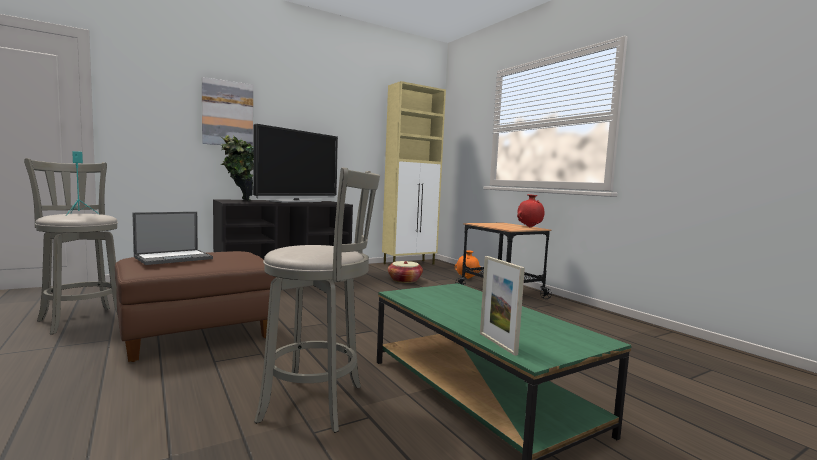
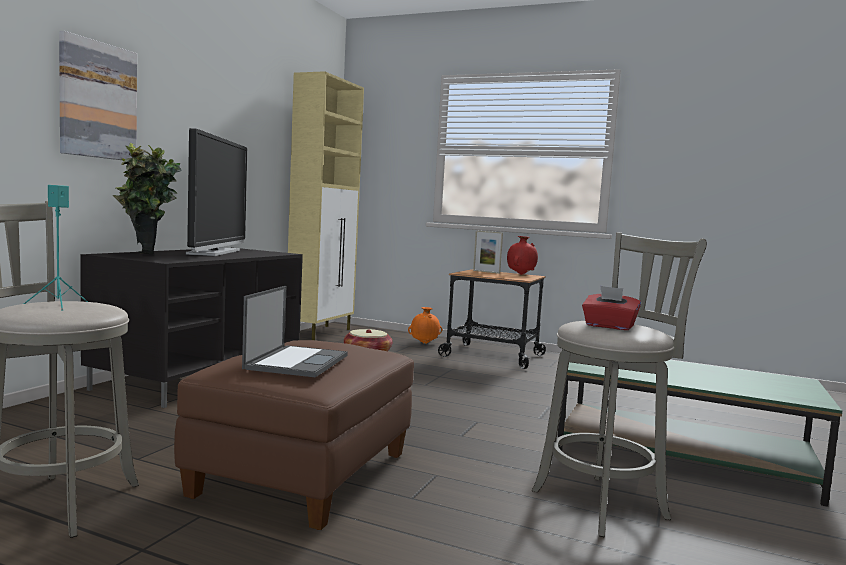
camera: 35 degrees left, 0 degrees up
picture frame [480,256,525,356] -> picture frame moved to [473,230,503,274]
none -> red tissue box [582,286,641,330]

